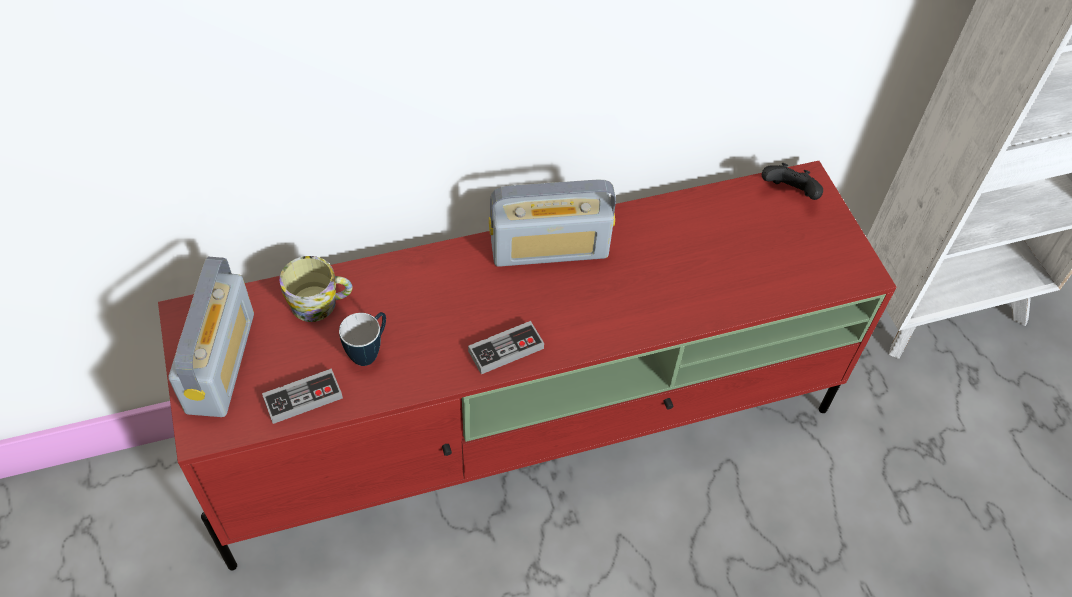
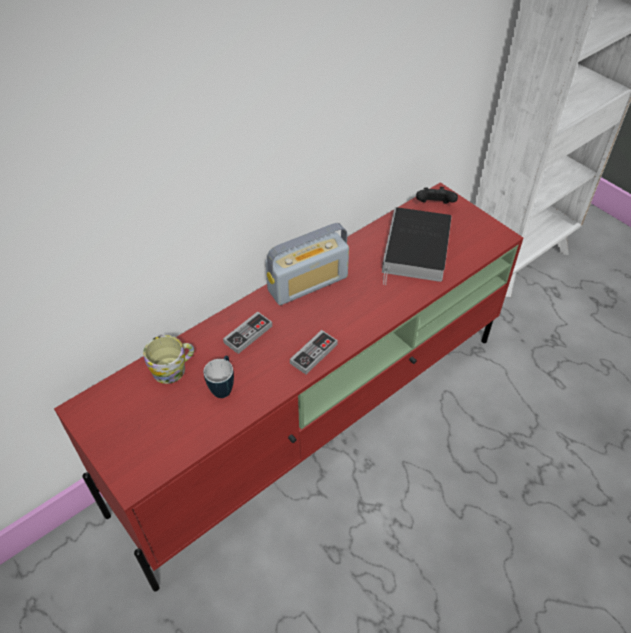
camera: 20 degrees left, 5 degrees down
radio [168,257,254,417] -> none
game controller [262,368,343,424] -> game controller moved to [223,312,272,354]
none -> book [382,207,452,285]

